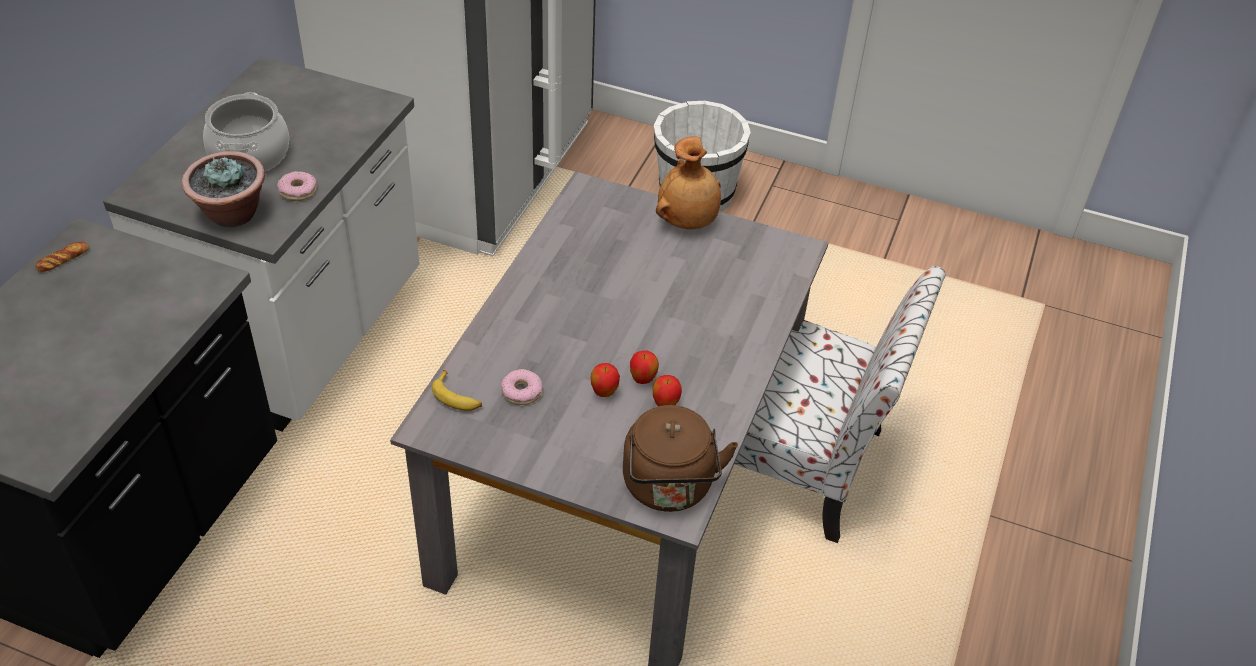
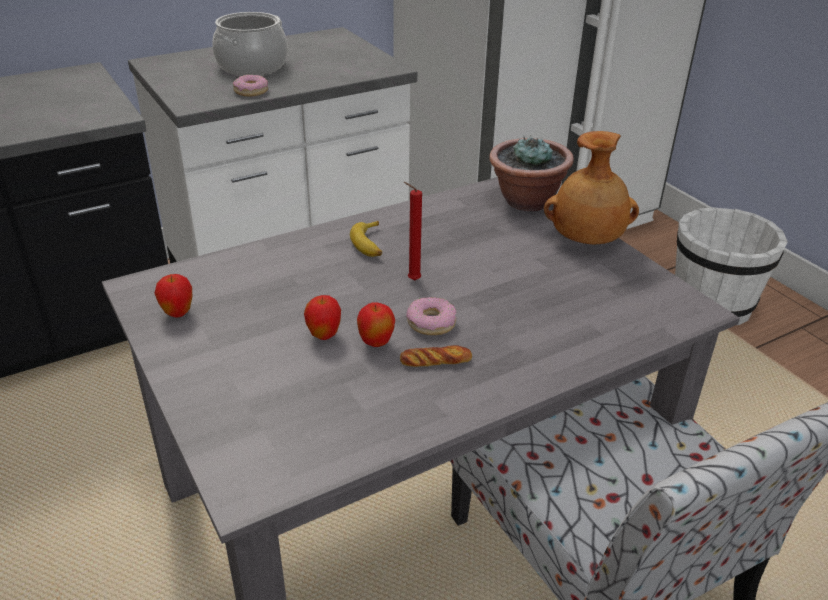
camera: 40 degrees right, 10 degrees down
bread [35,242,89,272] -> bread moved to [400,345,472,367]
potted plant [182,151,265,227] -> potted plant moved to [489,135,574,211]
banana [432,370,482,411] -> banana moved to [350,221,382,257]
donut [501,369,543,405] -> donut moved to [406,297,456,335]
brown kettle [623,405,738,512] -> none
apple [653,375,682,406] -> apple moved to [154,274,192,317]
none -> red candle [404,182,422,281]

